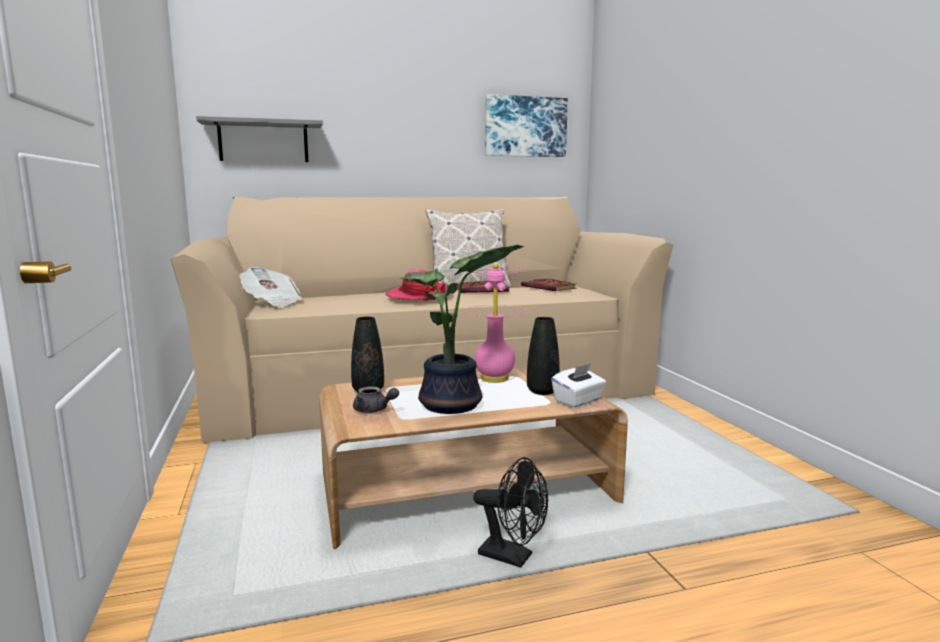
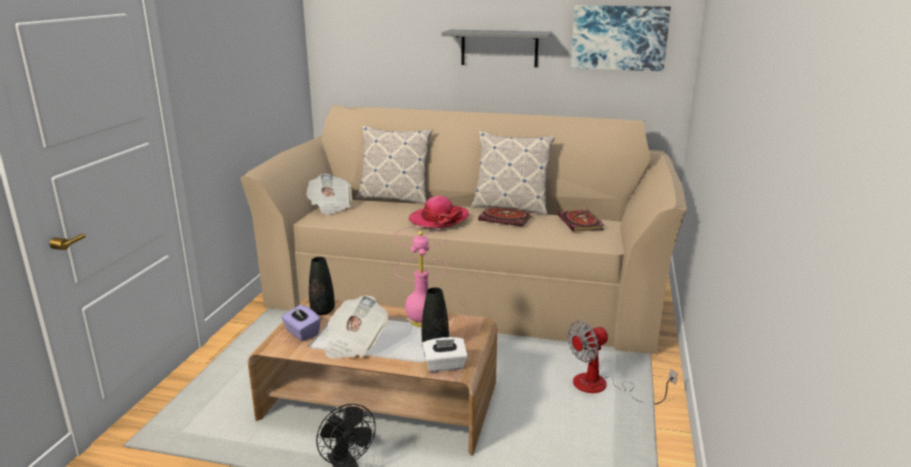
camera: 30 degrees right, 10 degrees up
grey shelf [196,116,323,162] -> grey shelf moved to [442,30,552,67]
grey teapot [353,386,399,413] -> purple tissue box [281,305,321,341]
potted plant [400,245,524,414] -> newspaper [325,295,388,359]
none -> pillow [356,126,432,204]
none -> fan [567,321,677,404]

